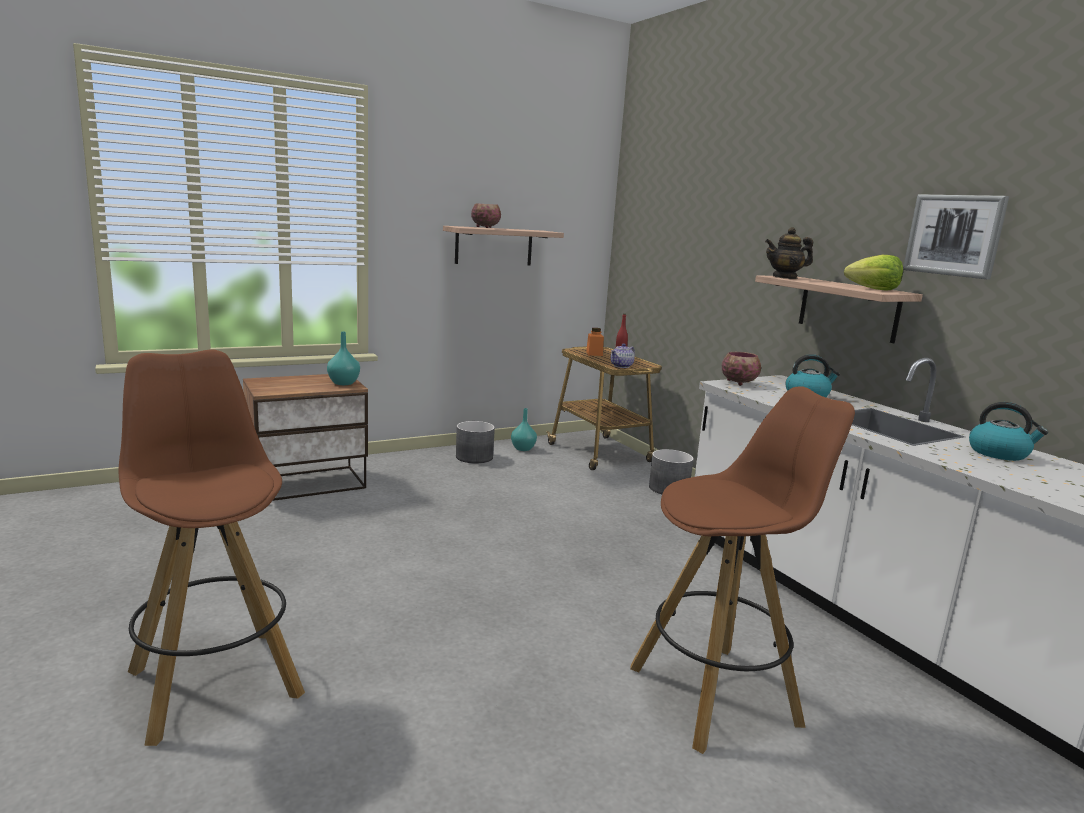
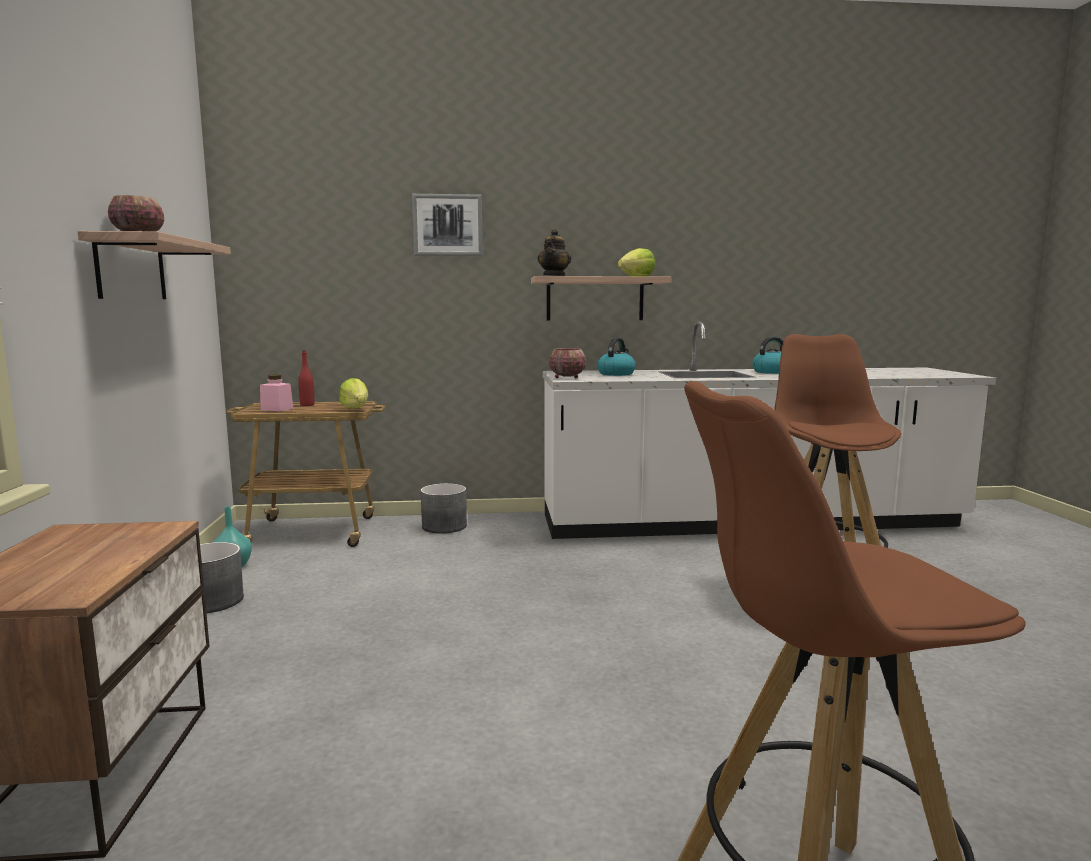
camera: 65 degrees left, 5 degrees down
turquoise vase [327,332,360,385] -> none
orange jar [586,328,604,356] -> pink jar [260,375,293,411]
teapot [611,343,635,368] -> lettuce [339,378,368,409]
picture [903,194,1009,279] -> picture moved to [412,194,483,256]

